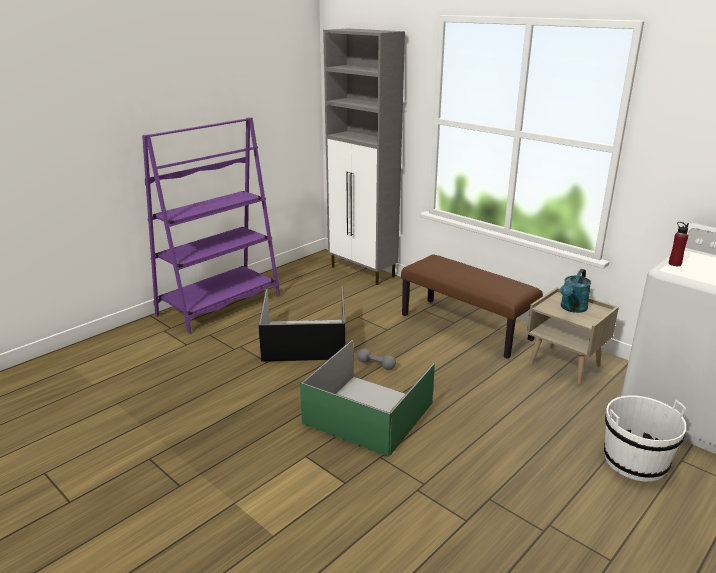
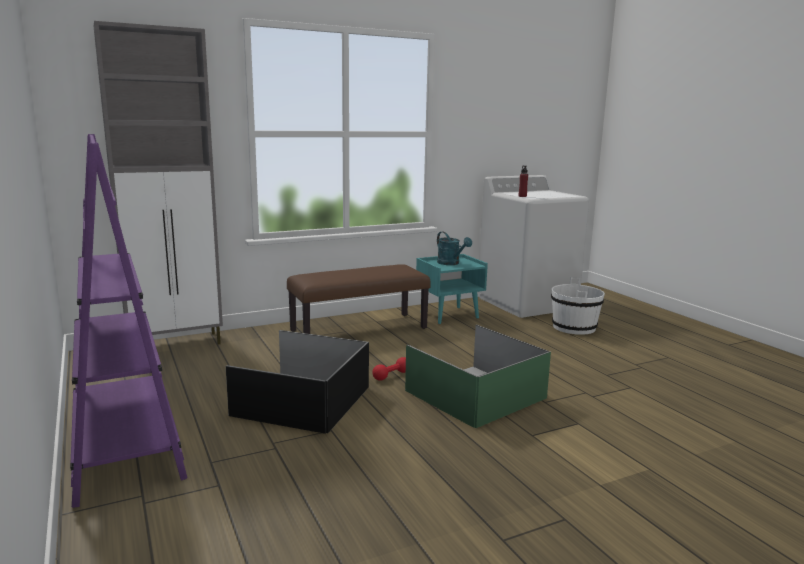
camera: 70 degrees left, 10 degrees down
grey dumbbell [357,349,396,370] -> red dumbbell [372,357,406,381]
beige nightstand [527,287,619,384] -> turquoise nightstand [416,254,488,324]

